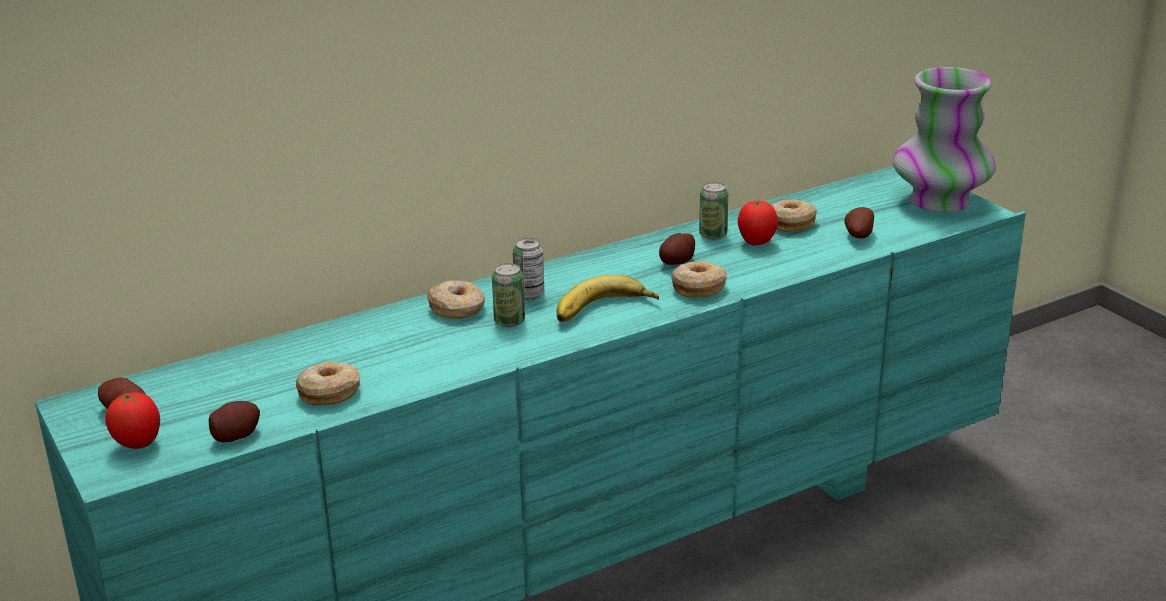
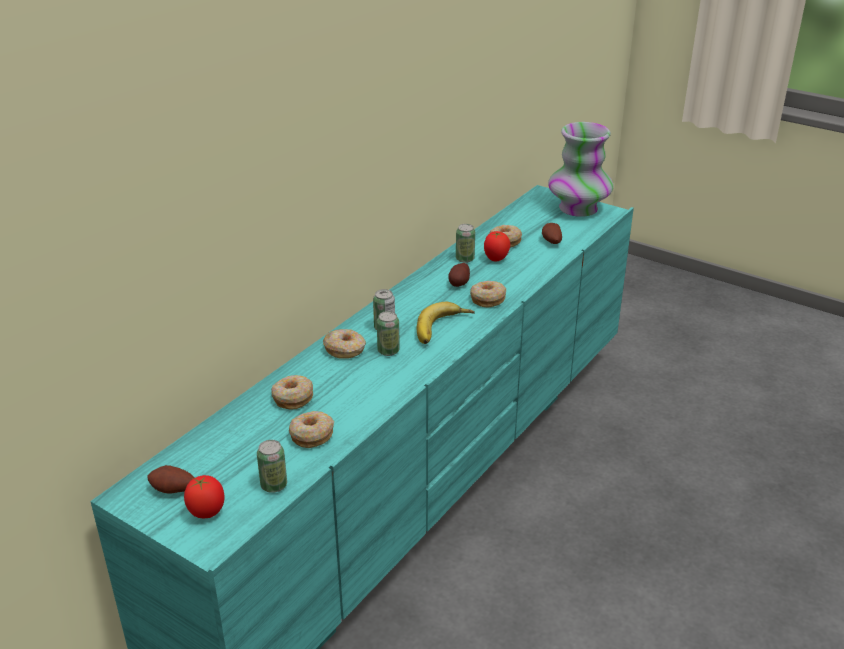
camera: 25 degrees left, 5 degrees up
potato [209,401,260,443] -> can [257,440,287,493]
none -> donut [271,375,313,410]

